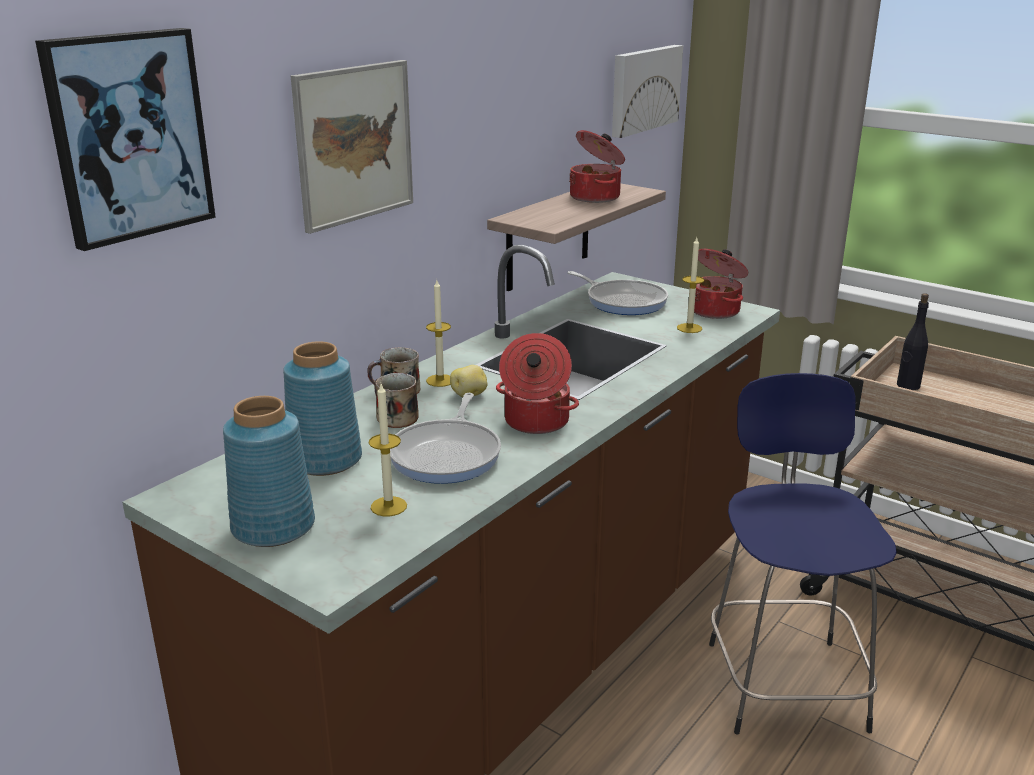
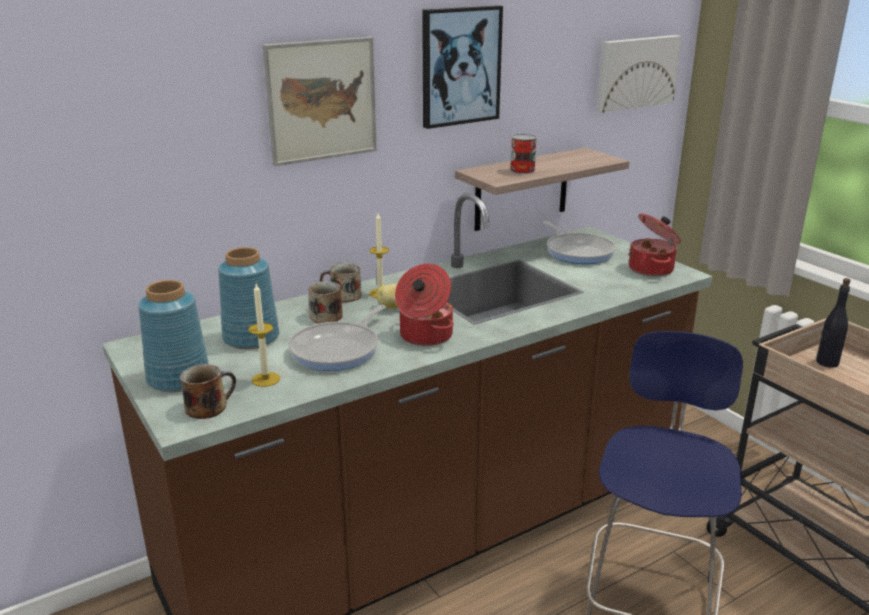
camera: 20 degrees right, 0 degrees up
picture [35,28,216,251] -> picture moved to [422,5,503,129]
cooking pot [569,130,625,203] -> none
candle [677,238,705,333] -> none
none -> mug [180,364,236,419]
none -> can [510,134,537,174]

